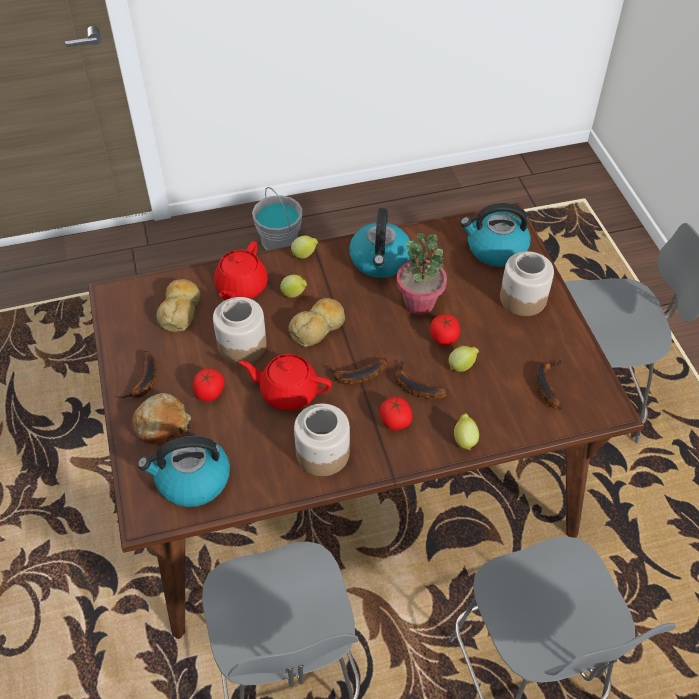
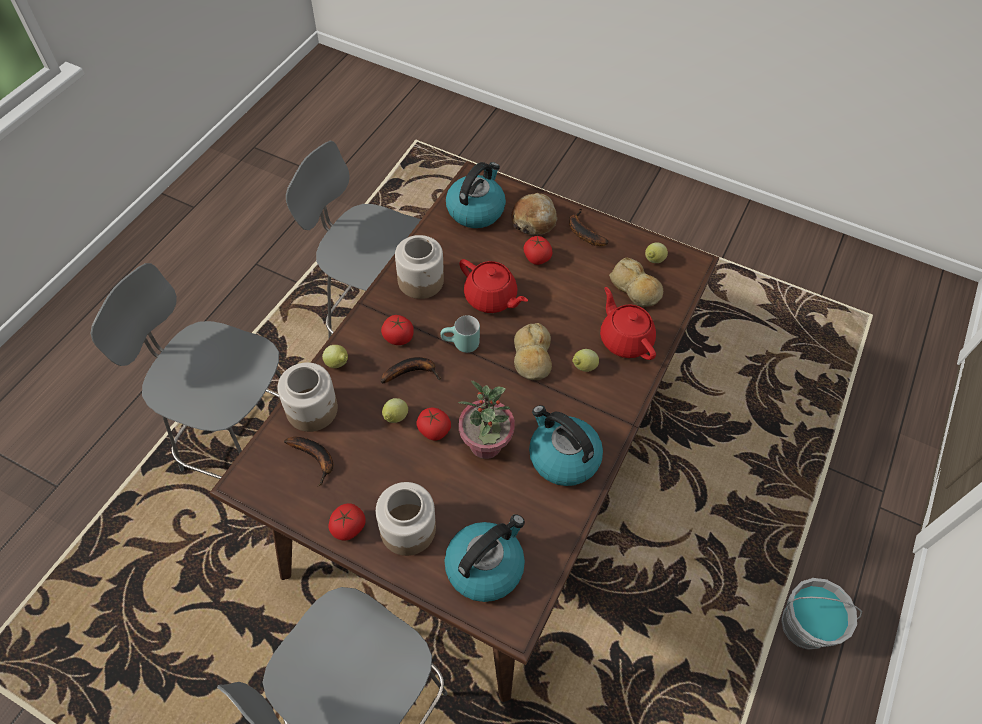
camera: 130 degrees right, 5 degrees up
jar [213,297,267,364] -> jar moved to [277,362,338,432]
red teapot [239,354,332,411] -> red teapot turned 75 degrees clockwise [459,259,528,313]
lemon [291,236,318,259] -> lemon moved to [645,242,668,263]
banana [327,358,387,384] -> turquoise mug [440,315,480,353]
none -> tomato [329,503,366,541]

